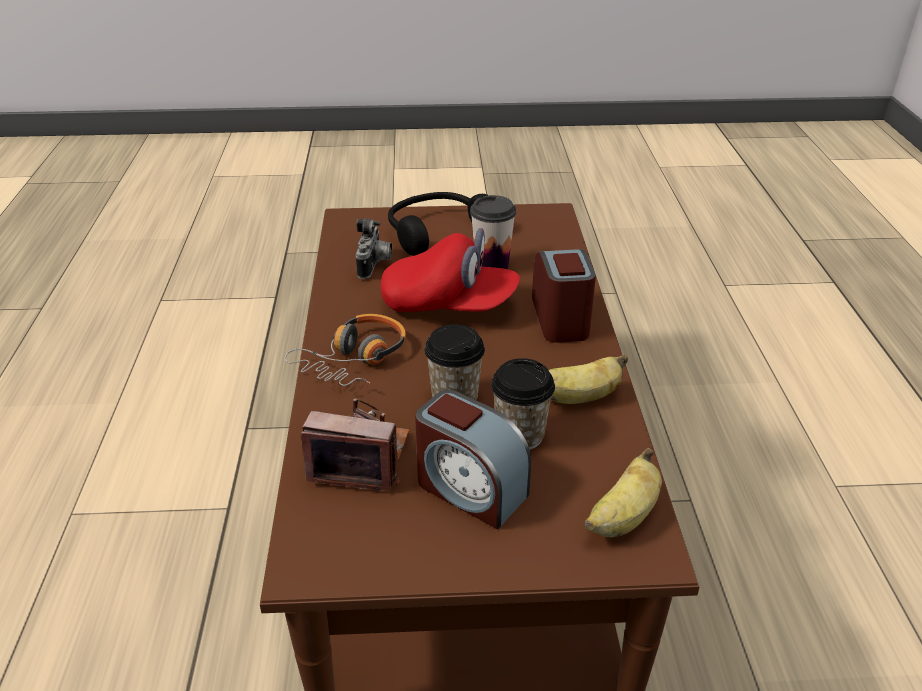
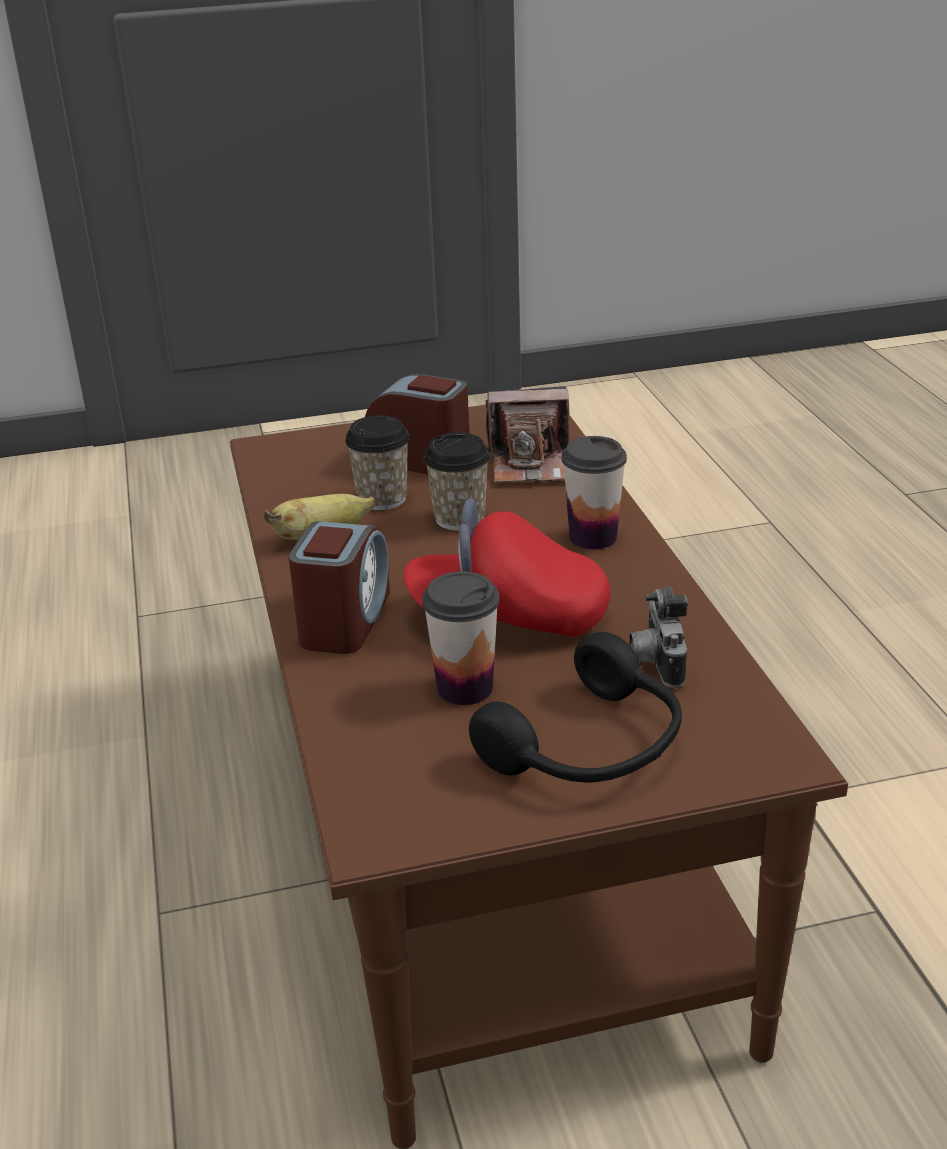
camera: 170 degrees right, 5 degrees down
headphones [285,314,406,386] -> cup [561,436,627,550]
alarm clock [532,249,596,343] -> alarm clock turned 150 degrees counterclockwise [289,521,390,654]
banana [585,448,662,537] -> none

